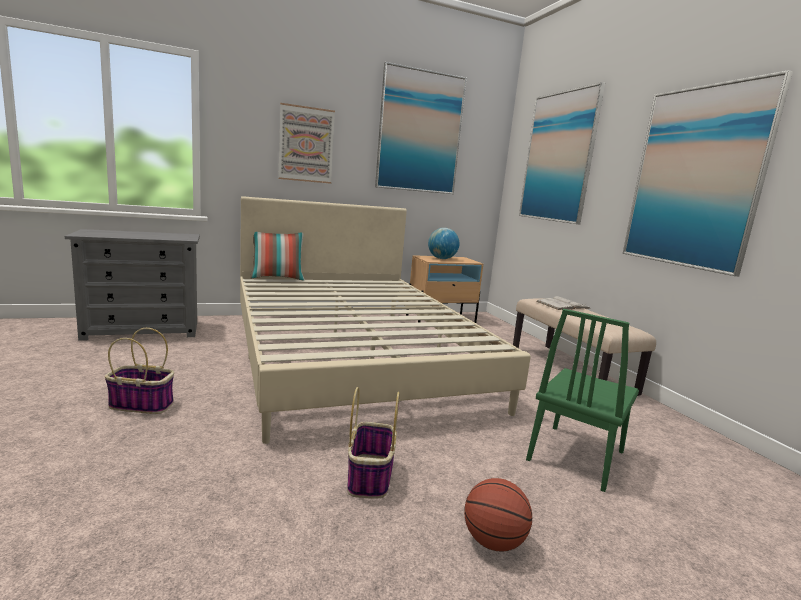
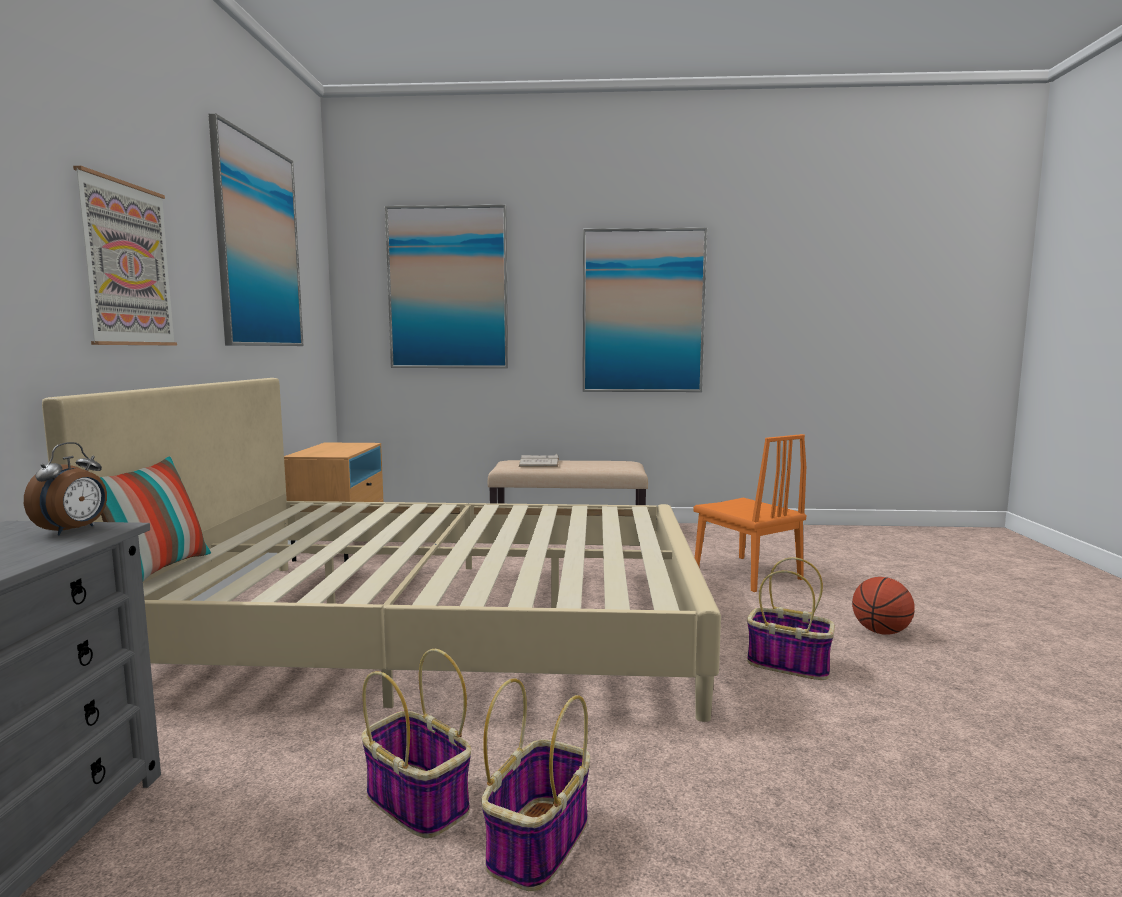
camera: 65 degrees left, 5 degrees down
globe [428,228,459,259] -> none
green chair [526,309,639,492] -> orange chair [693,434,806,592]
none -> alarm clock [24,442,107,535]
none -> basket [362,649,471,838]

